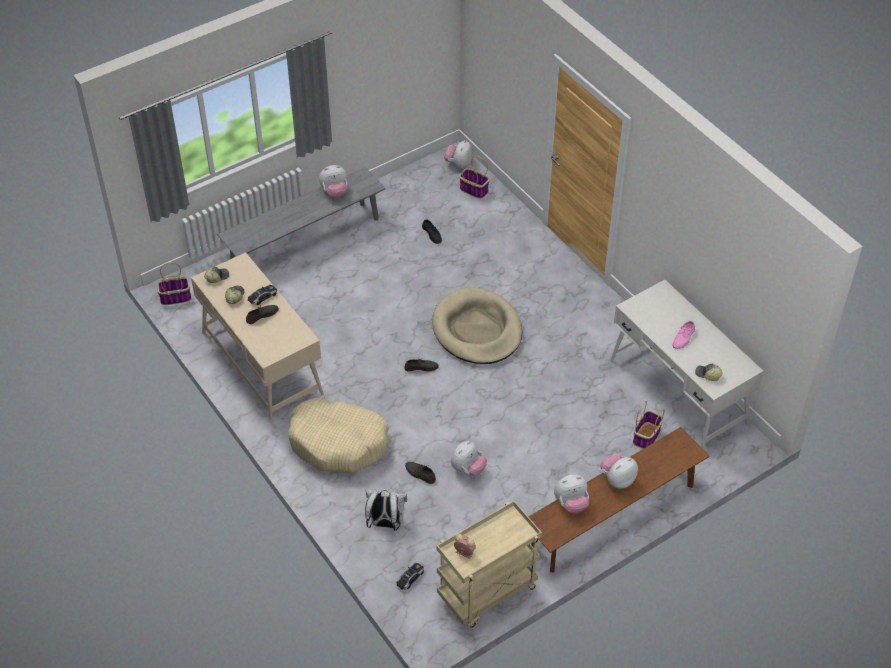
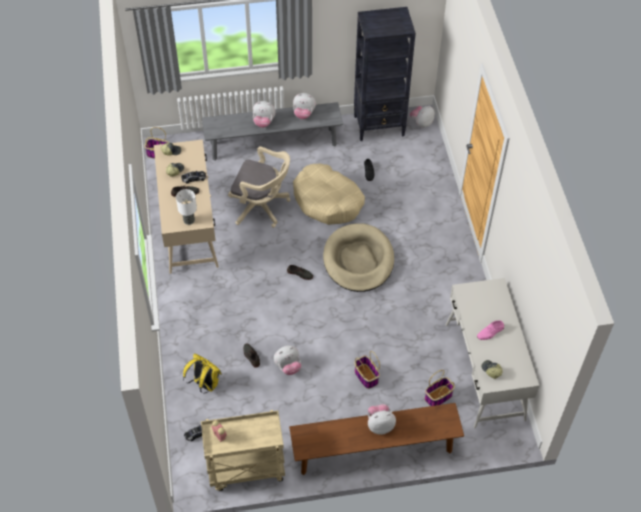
camera: 25 degrees right, 5 degrees up
beige dog bed [288,397,389,473] -> beige dog bed moved to [293,164,365,225]
white backpack [365,489,407,531] -> yellow backpack [183,353,222,394]
basket [459,156,490,199] -> basket moved to [354,351,380,389]
plush toy [554,475,589,513] -> plush toy moved to [253,101,276,128]
none -> table lamp [176,189,197,225]
none -> beige office chair [228,146,290,228]
none -> black bookcase [354,7,416,141]

